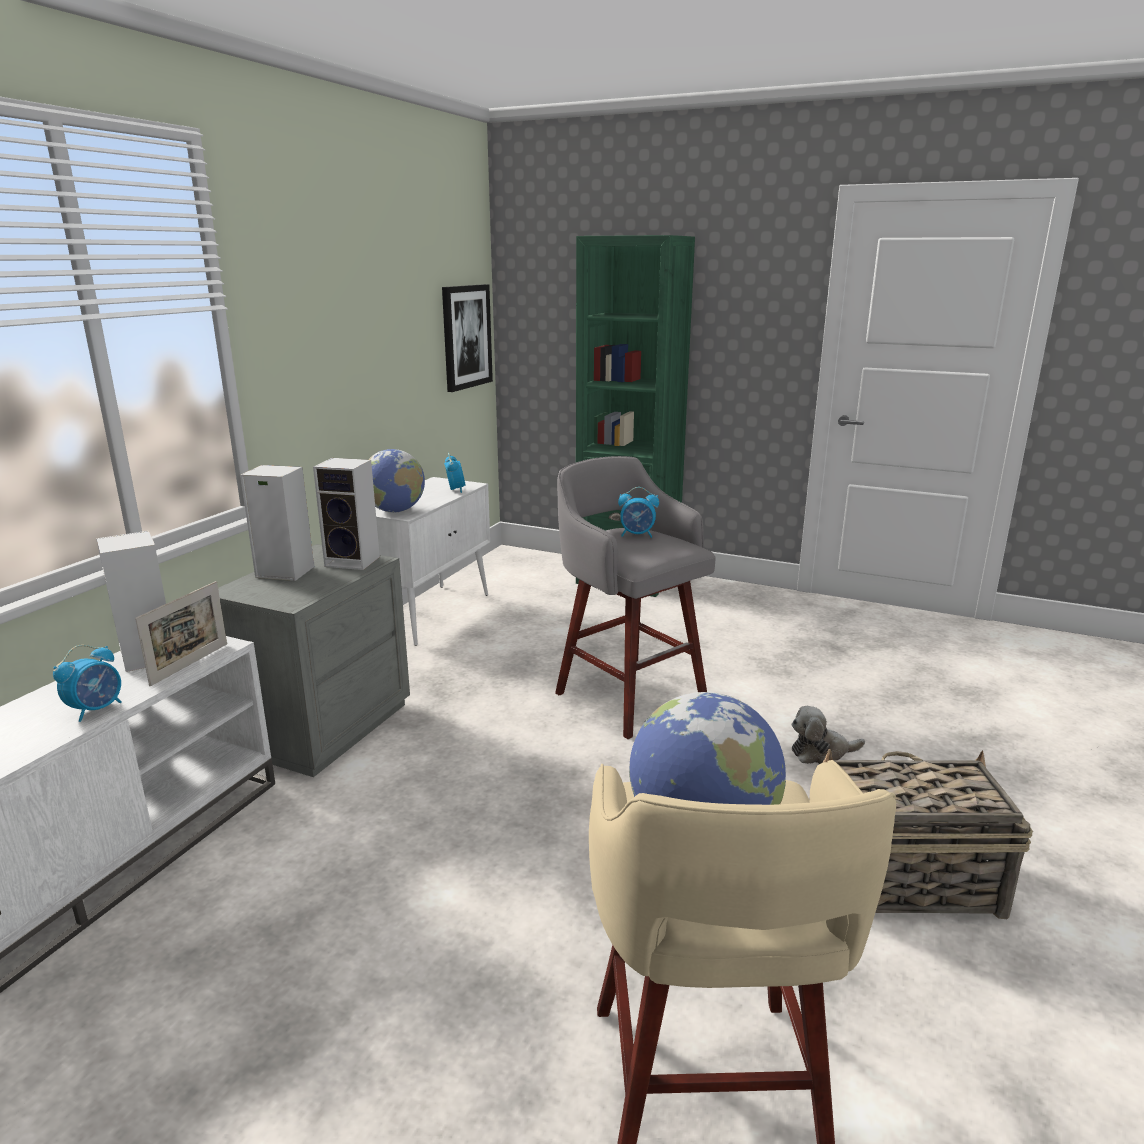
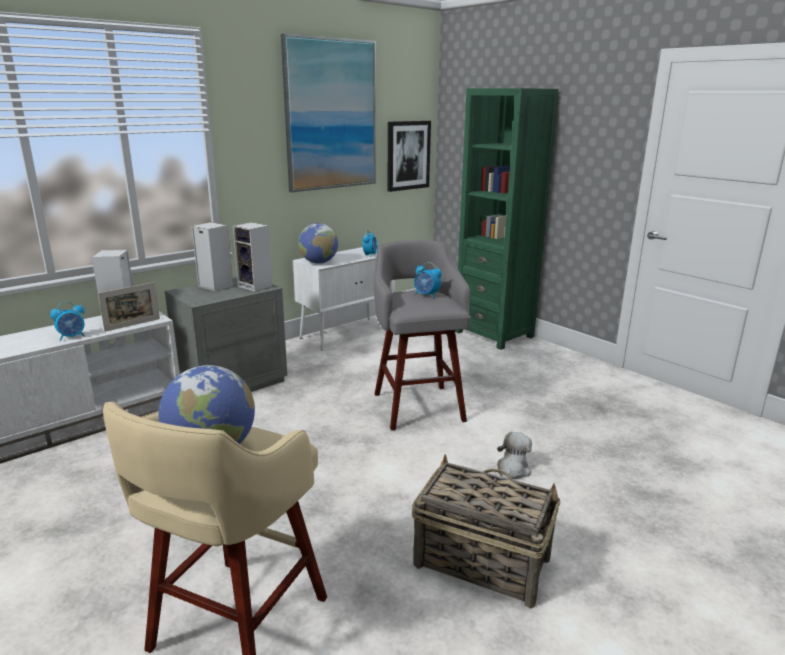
camera: 25 degrees right, 0 degrees up
plush toy [792,706,865,764] -> plush toy turned 105 degrees clockwise [497,432,532,479]
none -> picture [281,34,376,192]

